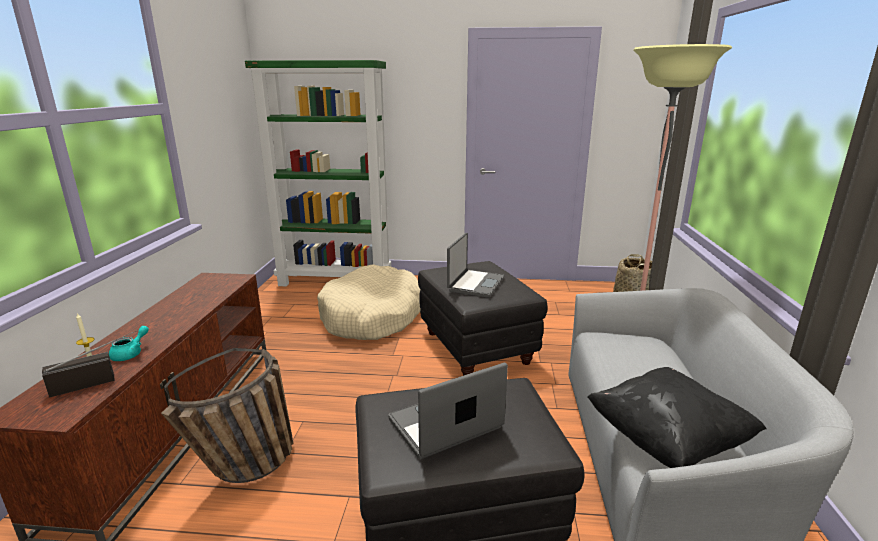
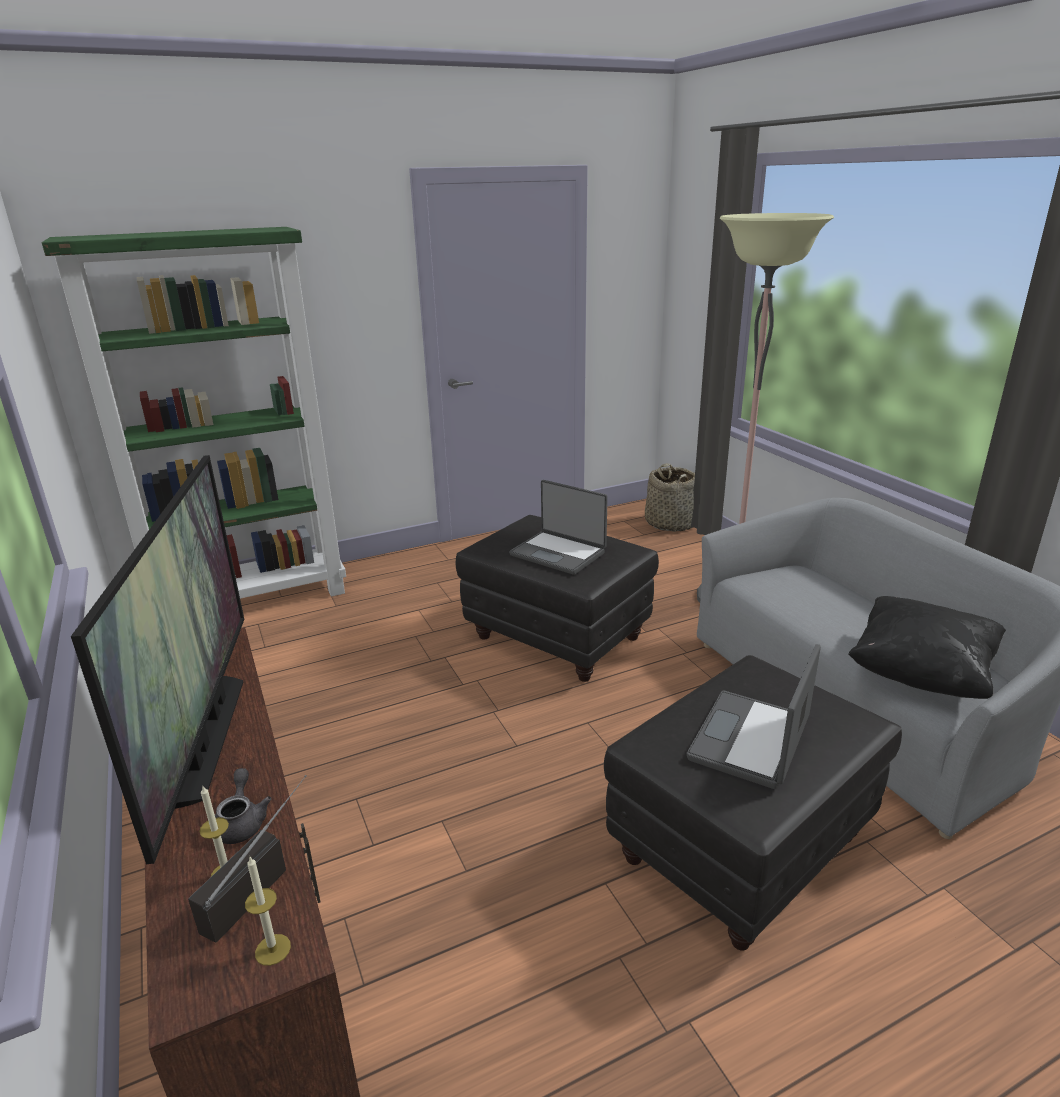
camera: 30 degrees left, 5 degrees up
turquoise teapot [109,326,149,361] -> grey teapot [215,768,271,844]
basket [161,348,293,483] -> none
beige dog bed [317,264,421,340] -> none
laptop [447,233,504,298] -> laptop turned 135 degrees clockwise [509,480,608,575]
none -> television [71,455,244,864]
none -> candle [245,857,291,966]

